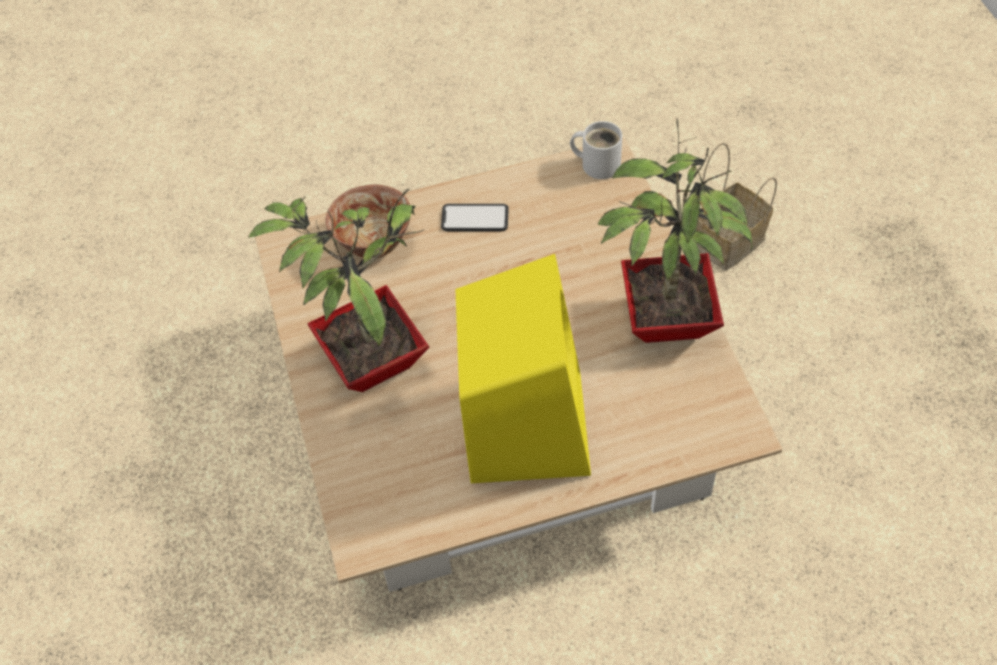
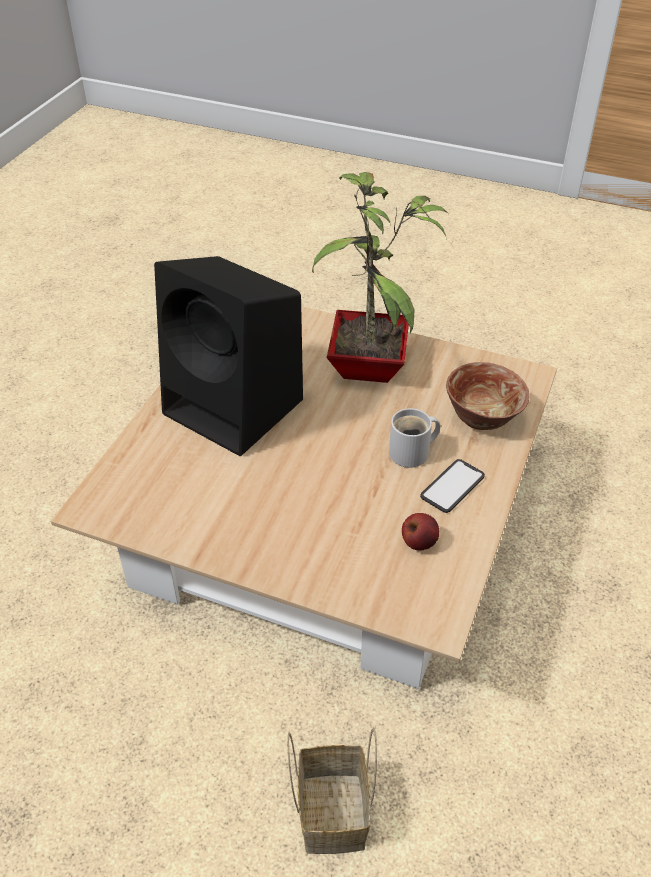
camera: 125 degrees right, 10 degrees down
yellow speaker [456,254,591,483] -> black speaker [154,256,303,456]
white mug [570,121,622,179] -> white mug moved to [389,408,440,468]
potted plant [598,118,753,343] -> none
none -> apple [402,513,439,550]

